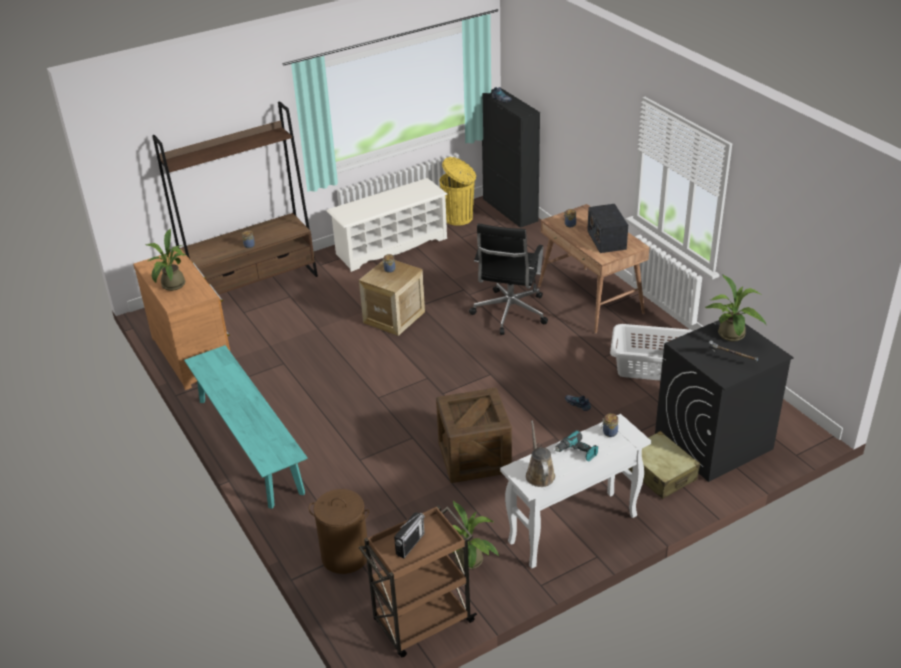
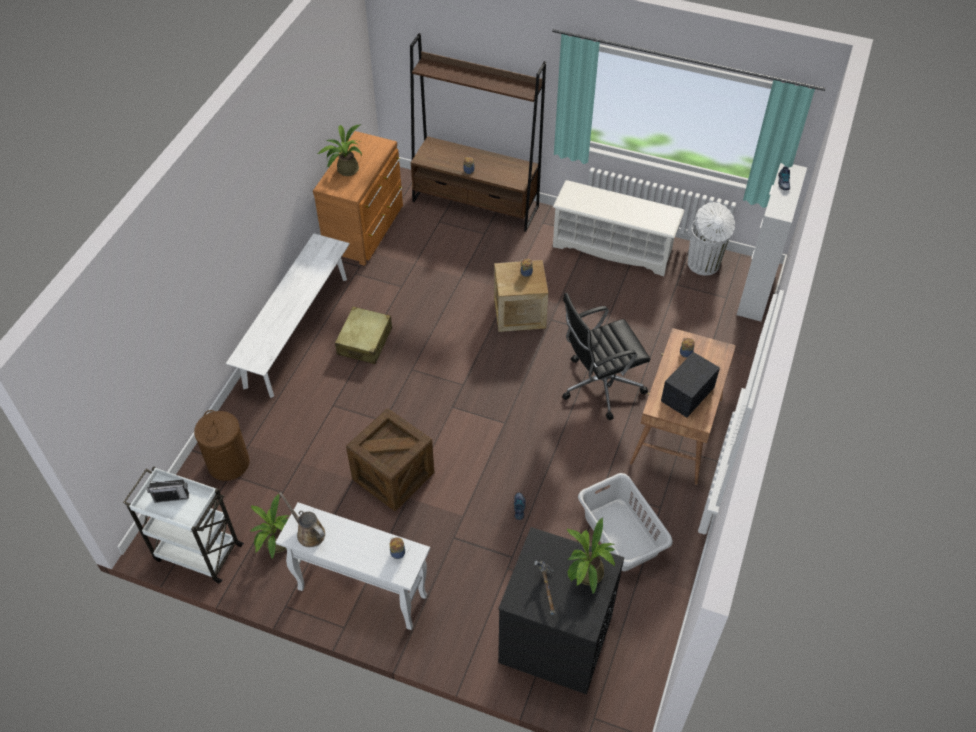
camera: 50 degrees right, 15 degrees up
turquoise bench [184,345,308,509] -> white bench [226,233,350,398]
brown cart [359,505,477,657] -> white cart [123,466,244,584]
yellow trash can [439,157,476,226] -> white trash can [688,202,735,276]
black cabinet [482,88,540,228] -> white cabinet [737,163,807,322]
brown watering can [526,421,555,487] -> brown watering can turned 90 degrees counterclockwise [279,492,325,547]
power drill [555,430,598,461] -> none
beige suitcase [628,431,700,499] -> beige suitcase moved to [335,307,392,364]

